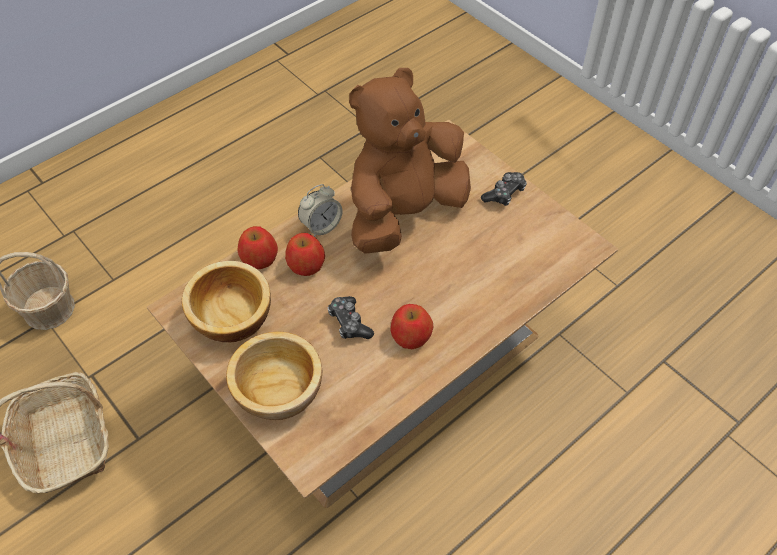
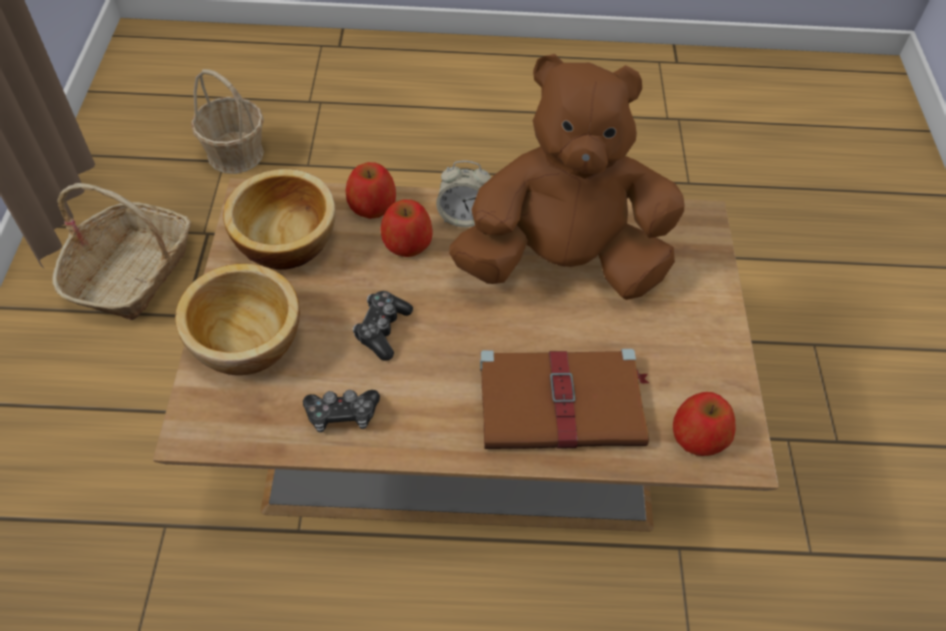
camera: 40 degrees right, 0 degrees up
apple [390,304,434,349] -> apple moved to [673,392,736,456]
game controller [481,172,527,206] -> game controller moved to [303,390,380,433]
none -> brown book [480,349,649,449]

